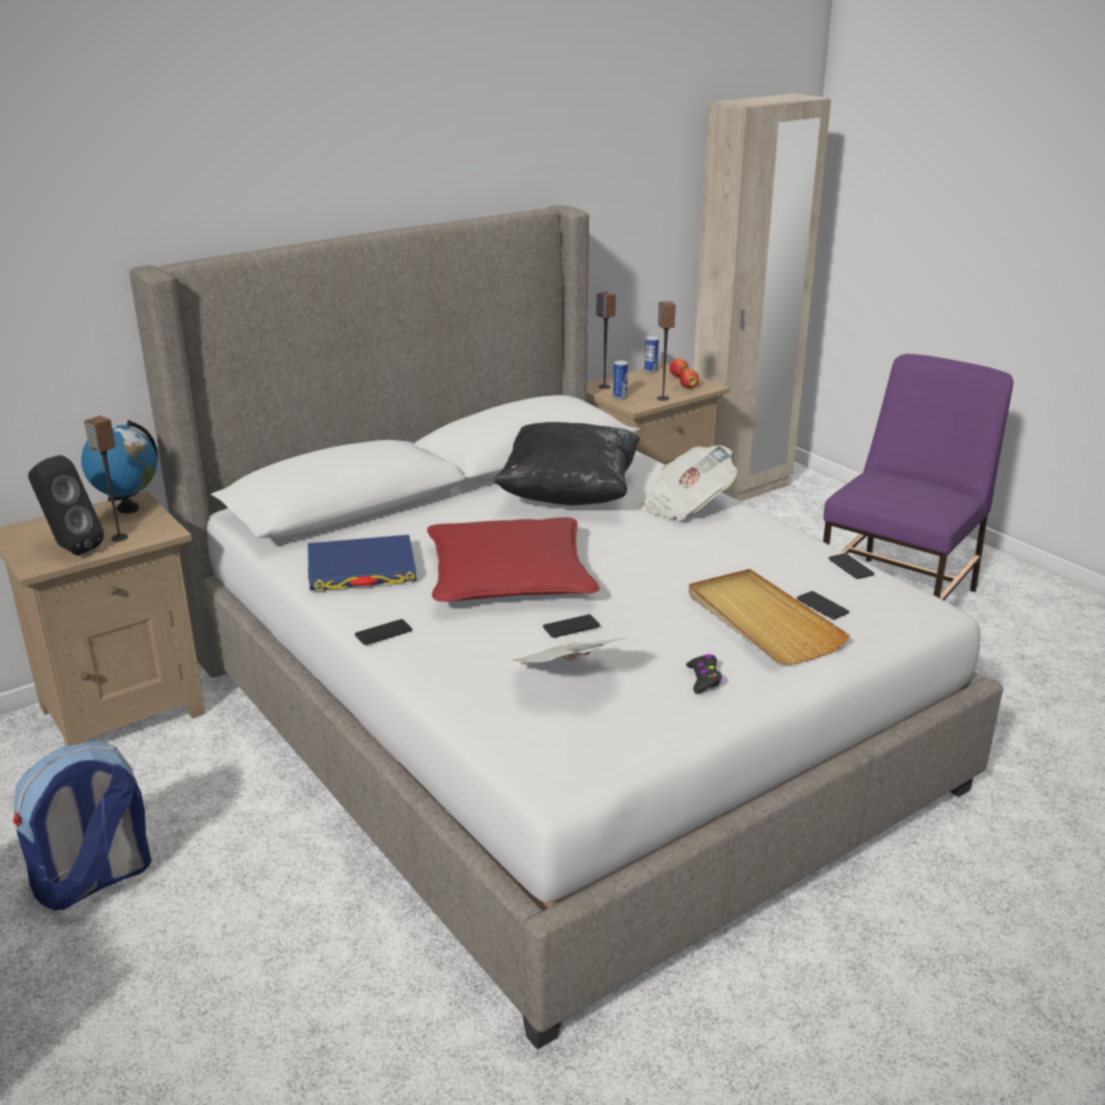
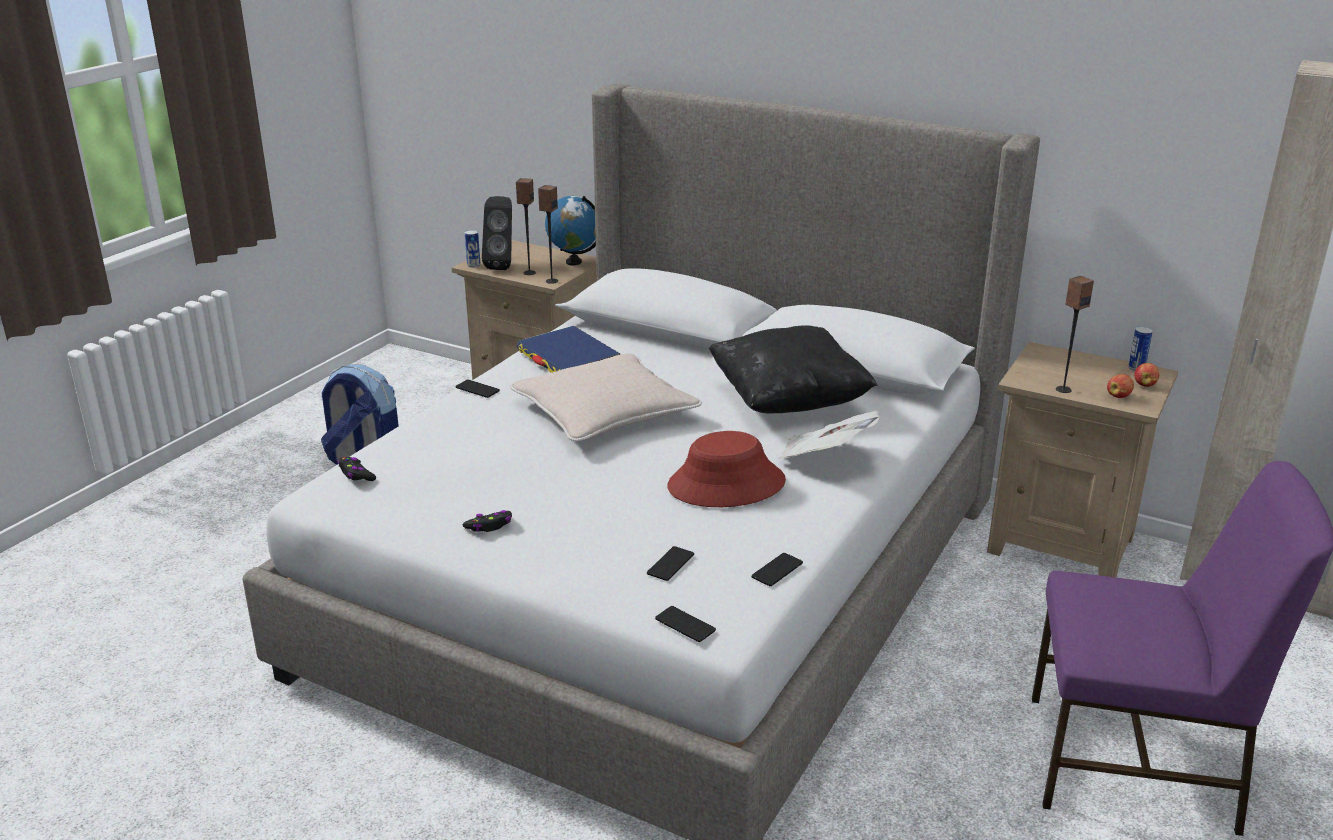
camera: 65 degrees right, 0 degrees up
red pillow [427,517,599,602] -> beige pillow [510,353,702,441]
newspaper [513,638,629,663] -> none
phone [543,614,600,638] -> phone moved to [655,606,716,642]
speaker [596,291,616,389] -> speaker moved to [538,185,558,284]
can [613,360,628,400] -> can moved to [465,230,481,268]
beige tray [688,569,850,665] -> none
none -> black game controller [338,457,376,481]
none -> red hat [667,431,786,507]

